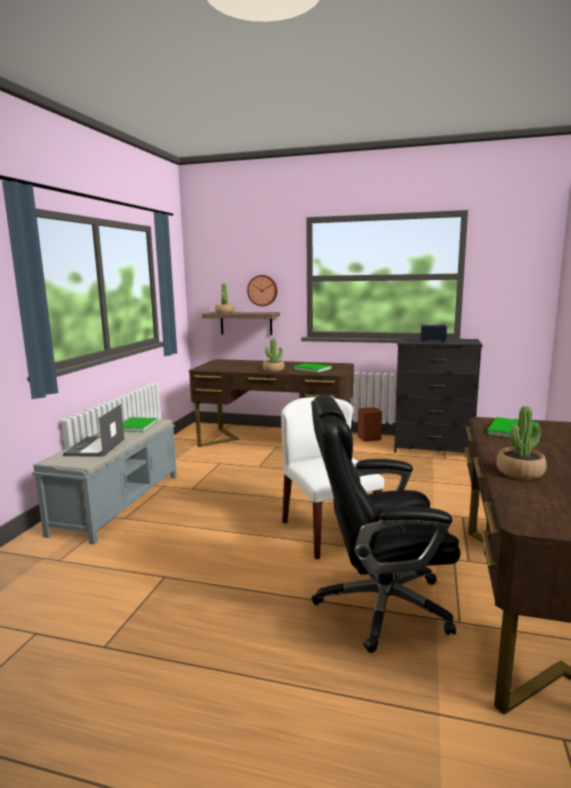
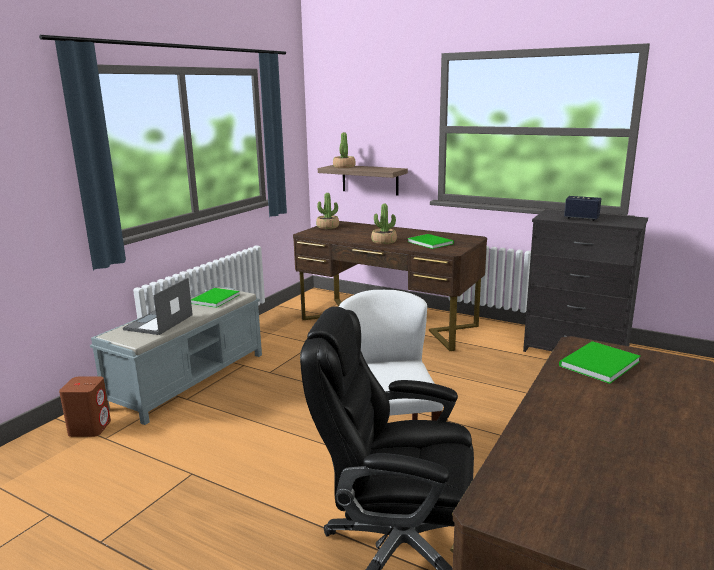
camera: 15 degrees right, 5 degrees up
wall clock [247,275,277,306] -> none
brown speaker [358,407,382,442] -> brown speaker moved to [59,377,111,437]
potted plant [496,406,546,479] -> potted plant moved to [316,193,339,229]

